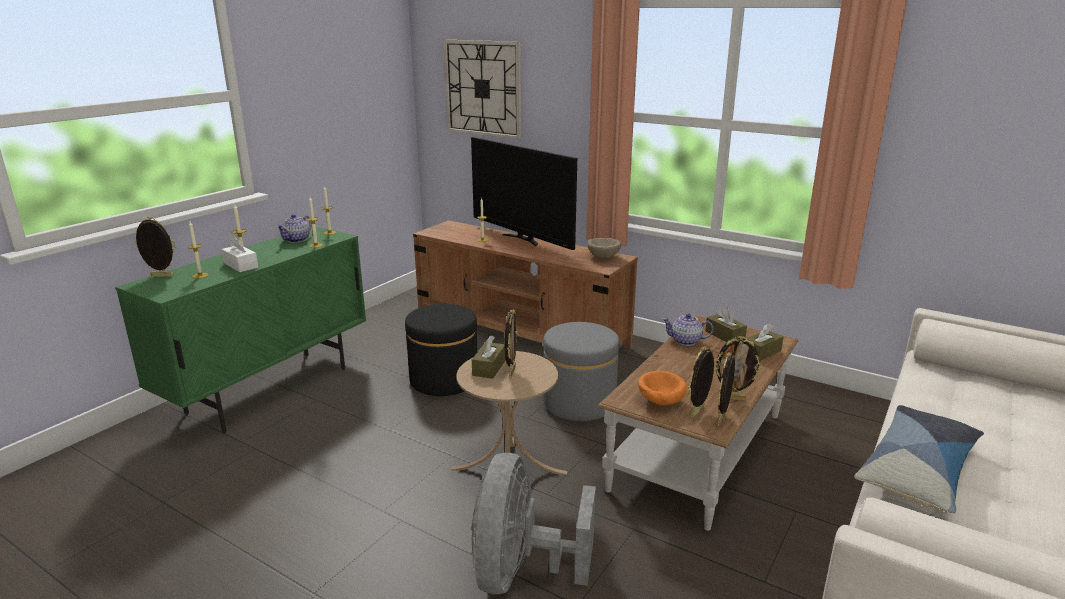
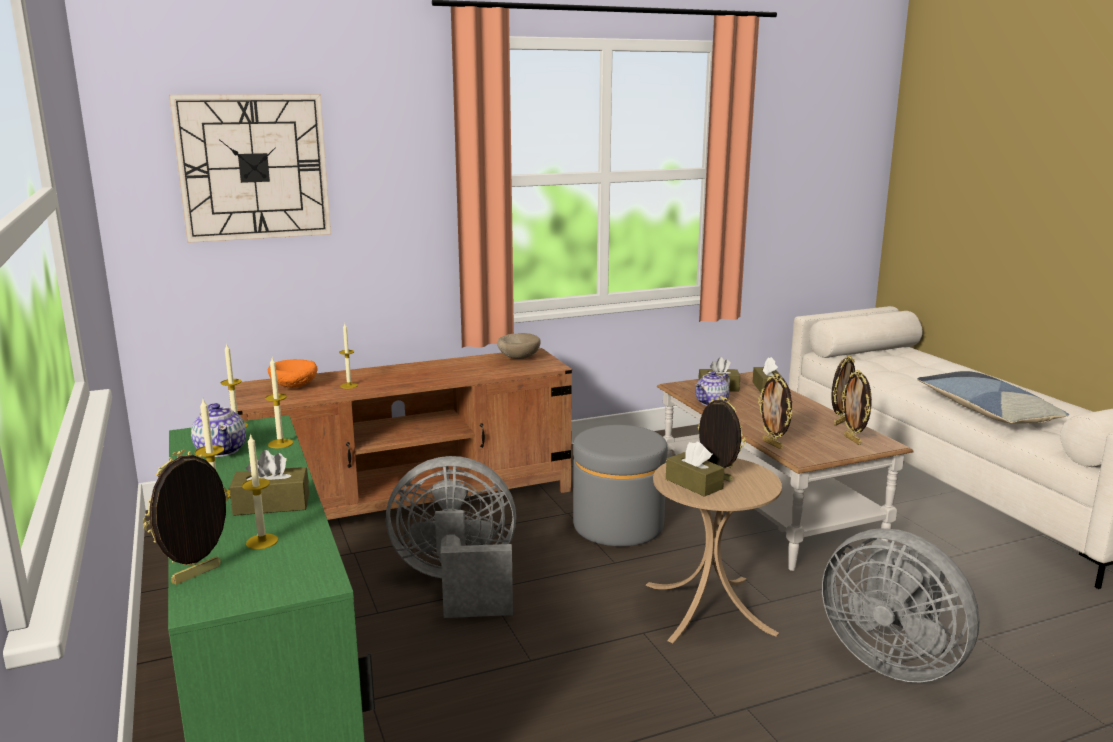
camera: 55 degrees left, 5 degrees down
white tissue box [222,236,258,272] -> brown tissue box [229,450,309,515]
black ottoman [405,304,478,396] -> grey fan [386,456,516,618]
television [471,137,577,250] -> none
orange bowl [638,371,687,405] -> orange bowl moved to [268,359,318,388]
picture frame [718,352,735,425] -> picture frame moved to [758,373,793,449]

